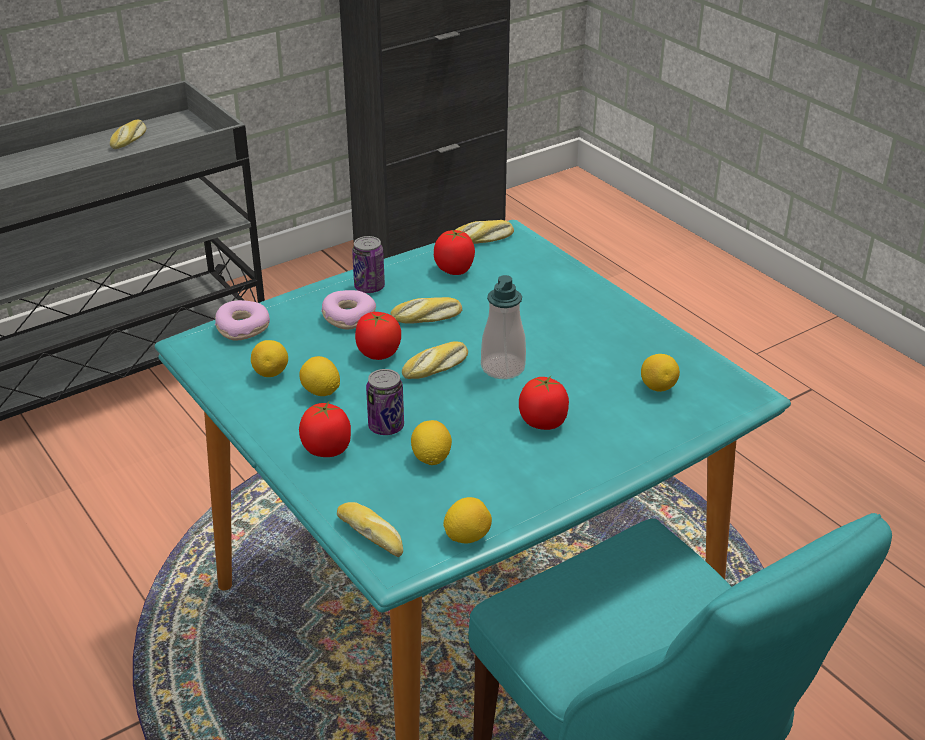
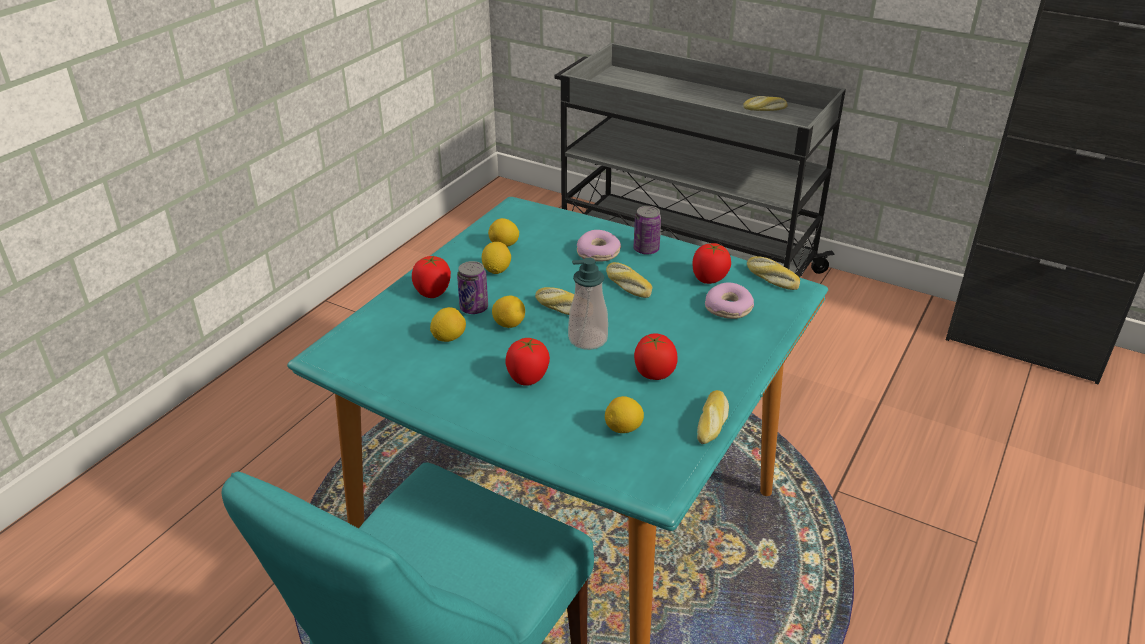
camera: 65 degrees right, 0 degrees up
donut [215,300,270,341] -> donut moved to [705,282,754,319]
bread [337,502,403,557] -> bread moved to [697,390,729,444]
tomato [355,312,401,360] -> tomato moved to [634,333,678,380]
lemon [443,497,492,543] -> lemon moved to [492,296,525,328]

